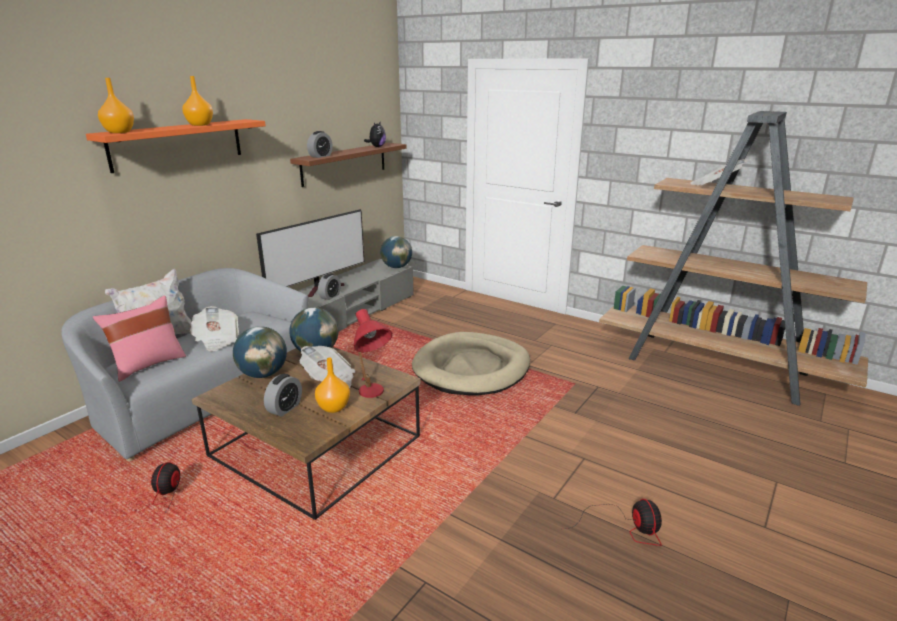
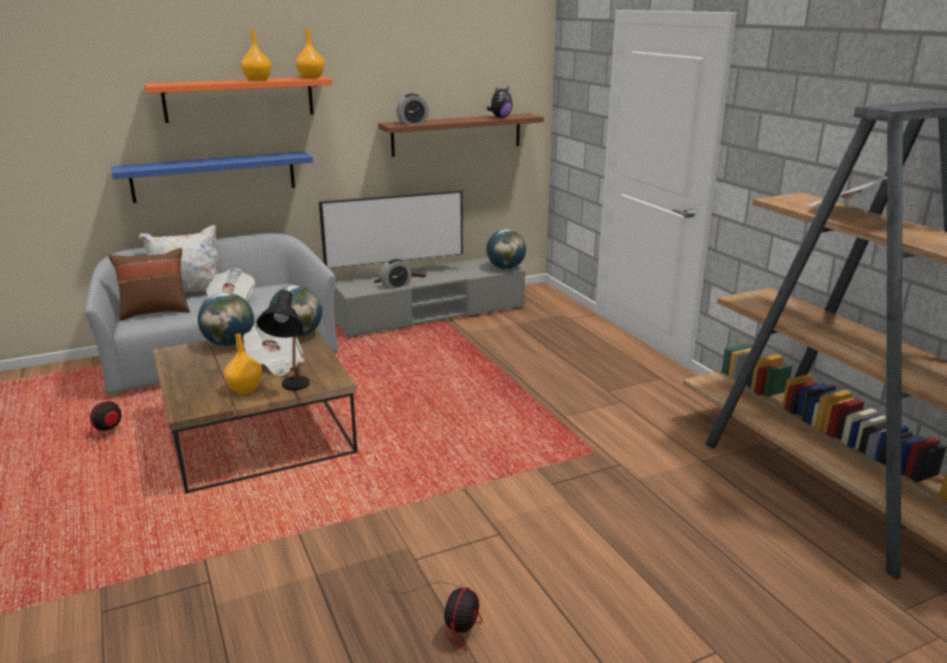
camera: 30 degrees right, 0 degrees up
pink pillow [93,296,186,382] -> brown pillow [108,248,190,321]
orange vase [98,78,134,133] -> orange vase moved to [296,29,325,79]
alarm clock [264,374,302,417] -> none
red table lamp [354,309,392,398] -> black table lamp [257,290,310,390]
beige dog bed [412,332,530,395] -> none
none -> blue shelf [111,151,313,203]

